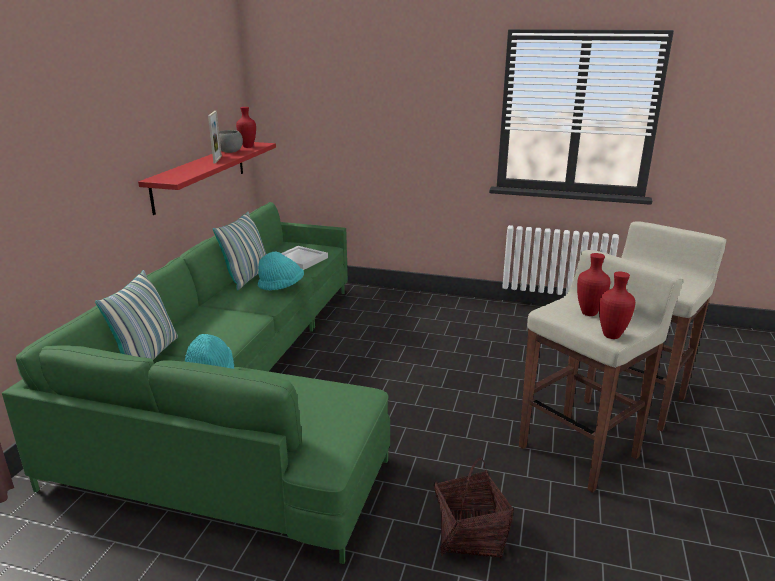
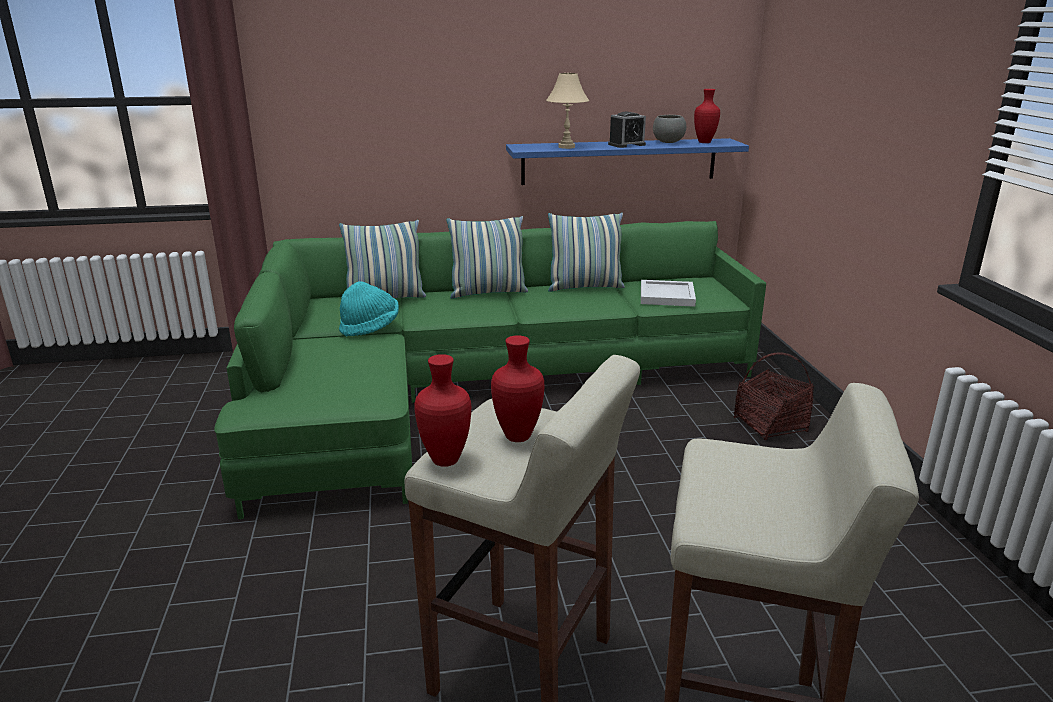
camera: 65 degrees right, 0 degrees up
red shelf [138,142,276,215] -> blue shelf [506,138,749,185]
picture frame [208,111,222,163] -> alarm clock [608,111,646,148]
turquoise hat [258,252,304,291] -> none
basket [434,458,514,559] -> basket moved to [734,352,814,440]
none -> pillow [446,216,528,299]
none -> beige table lamp [546,73,589,149]

